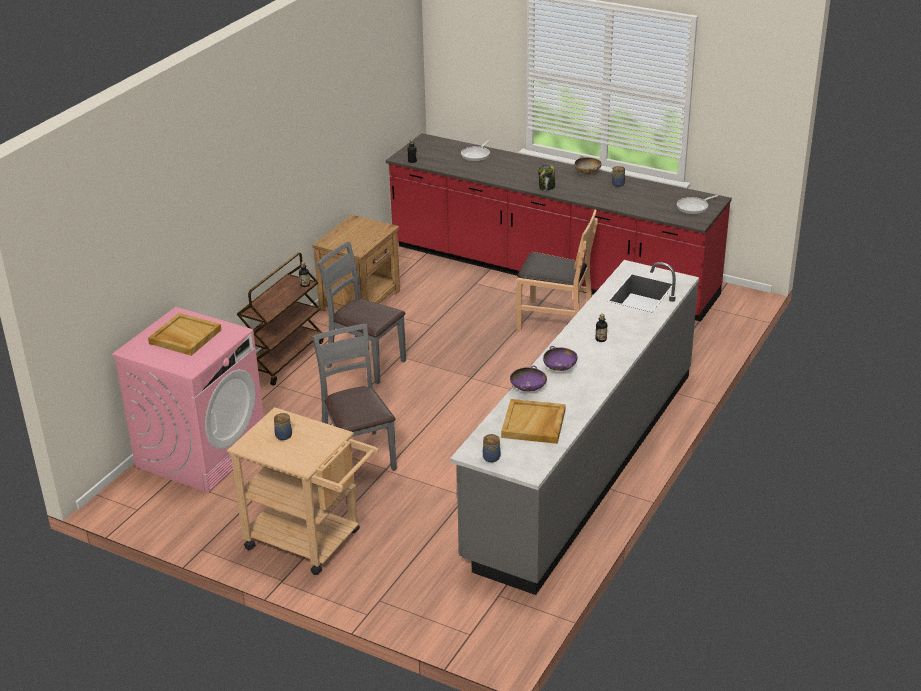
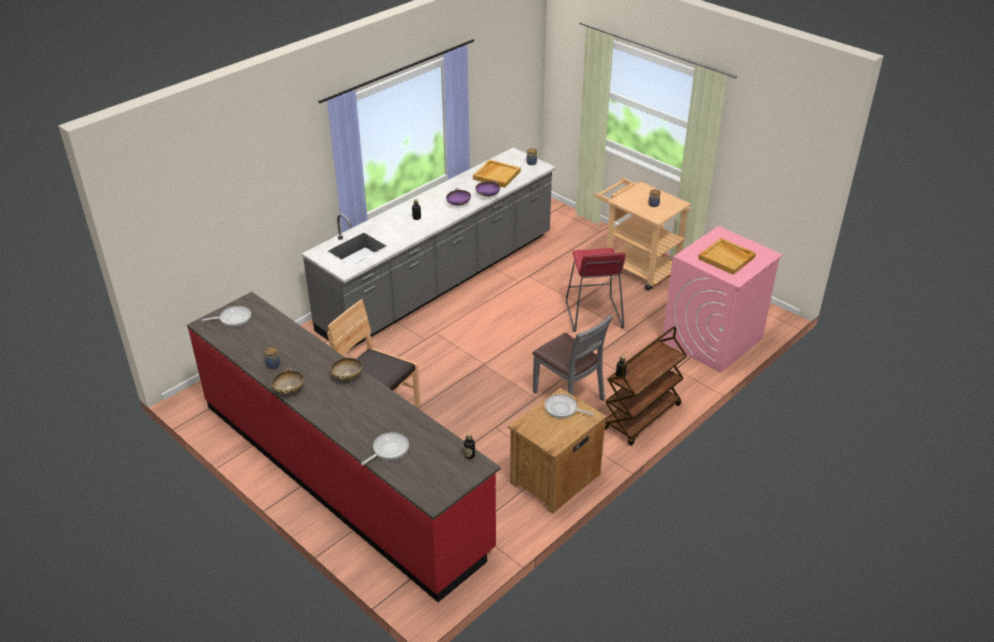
camera: 165 degrees left, 5 degrees up
grey chair [312,324,397,471] -> red stool [565,248,625,332]
jar [538,163,555,191] -> beige bowl [330,355,362,380]
none -> frying pan [545,394,593,418]

